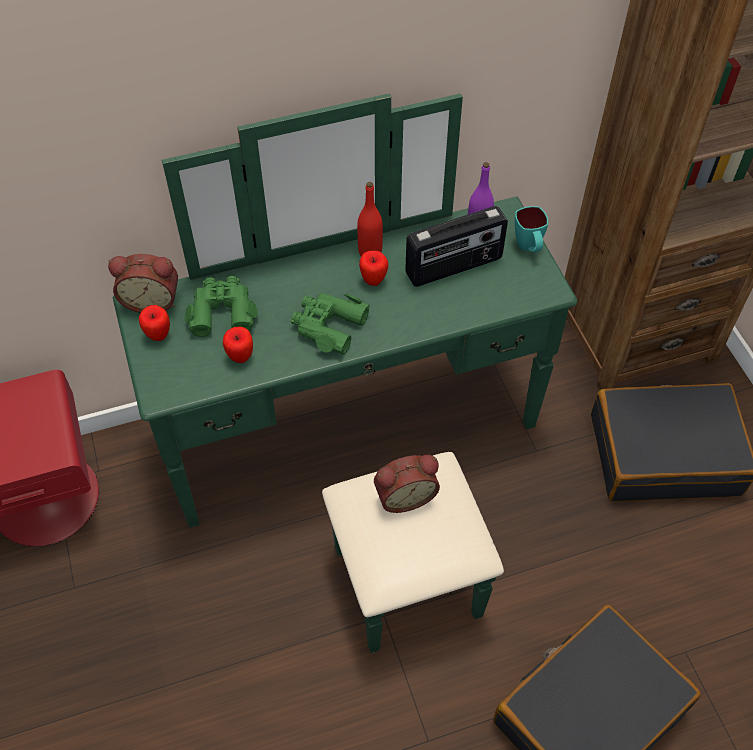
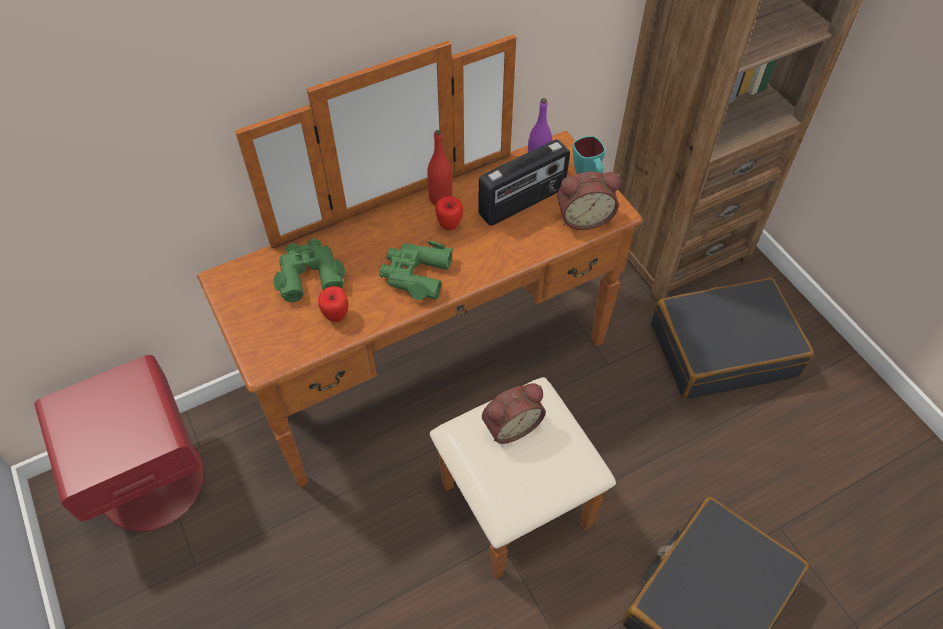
camera: 10 degrees left, 0 degrees up
alarm clock [108,254,178,313] -> alarm clock moved to [557,172,621,230]
green dresser [113,93,577,653] -> brown dresser [197,34,643,579]
apple [139,305,170,341] -> none

